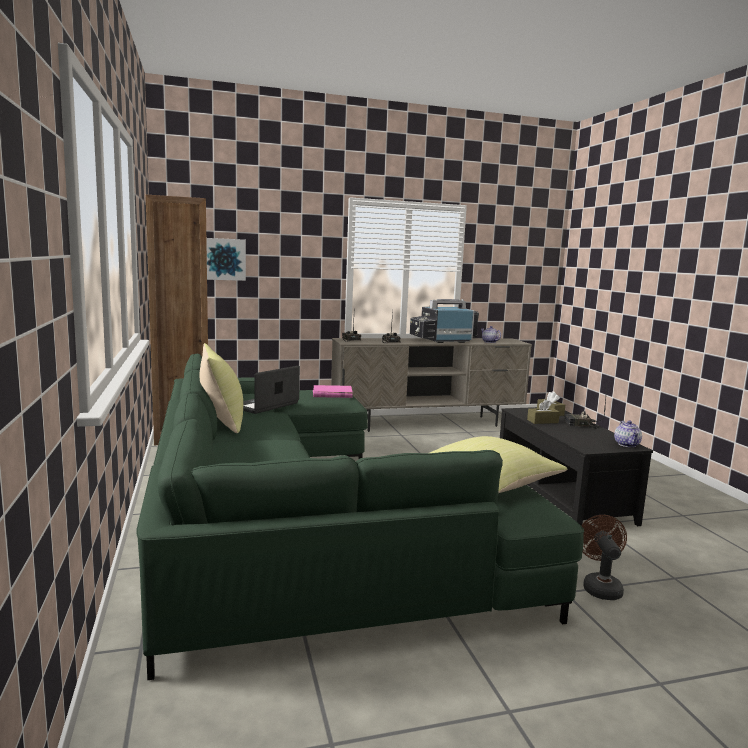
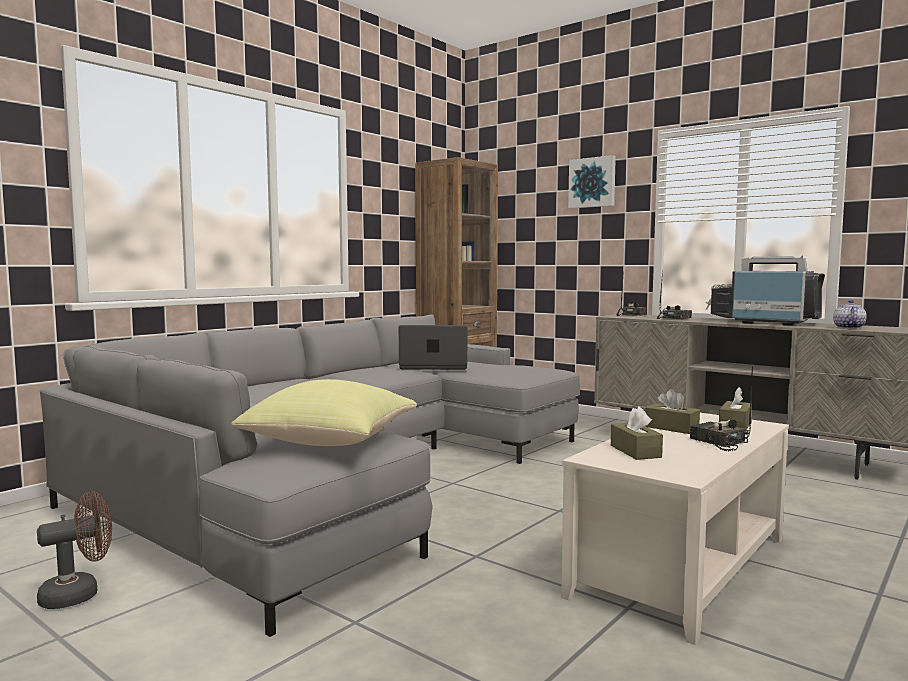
camera: 55 degrees right, 5 degrees down
green sofa [137,354,584,680] -> grey sofa [39,314,580,637]
yellow pillow [200,343,243,433] -> none
picture [206,238,246,281] -> picture moved to [568,155,616,208]
pink book [313,385,353,398] -> none
black coffee table [500,407,653,526] -> beige coffee table [561,413,789,645]
brown fan [581,515,627,600] -> brown fan moved to [37,492,112,609]
teapot [614,421,642,447] -> none
none -> brown tissue box [611,406,663,460]

